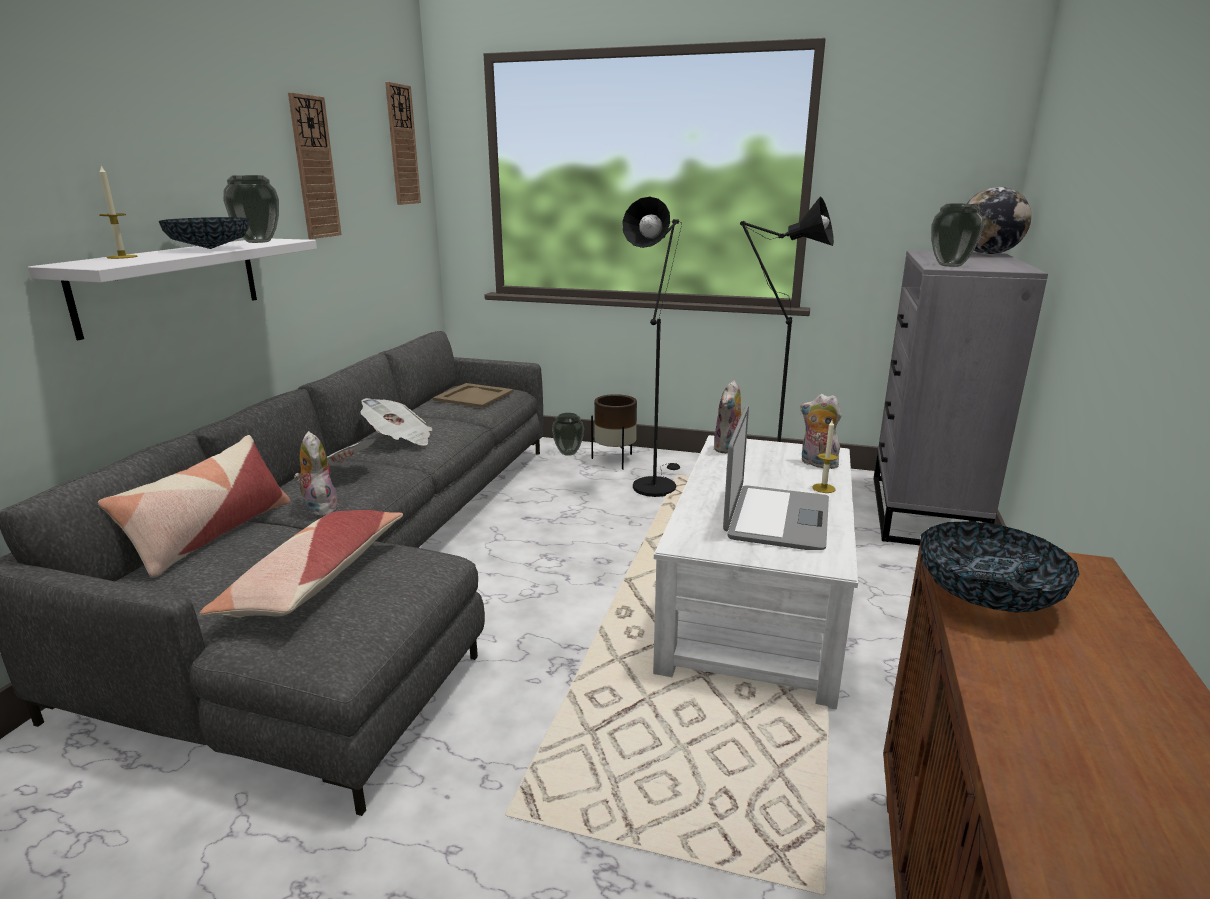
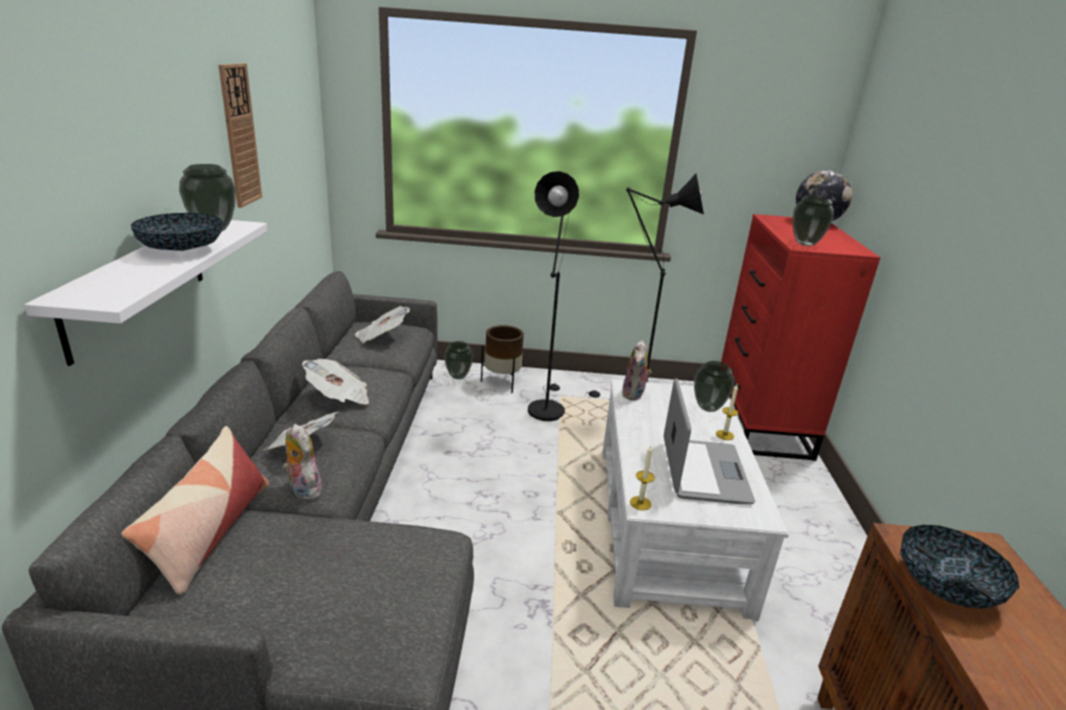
camera: 15 degrees left, 5 degrees up
candle [99,166,138,259] -> candle moved to [630,445,655,510]
pillow [200,510,403,618] -> none
wall clock [385,82,421,205] -> none
beige tray [433,383,513,408] -> newspaper [355,306,410,343]
plush toy [800,394,842,469] -> vase [694,361,734,412]
grey dresser [874,250,1048,545] -> red dresser [721,214,880,461]

